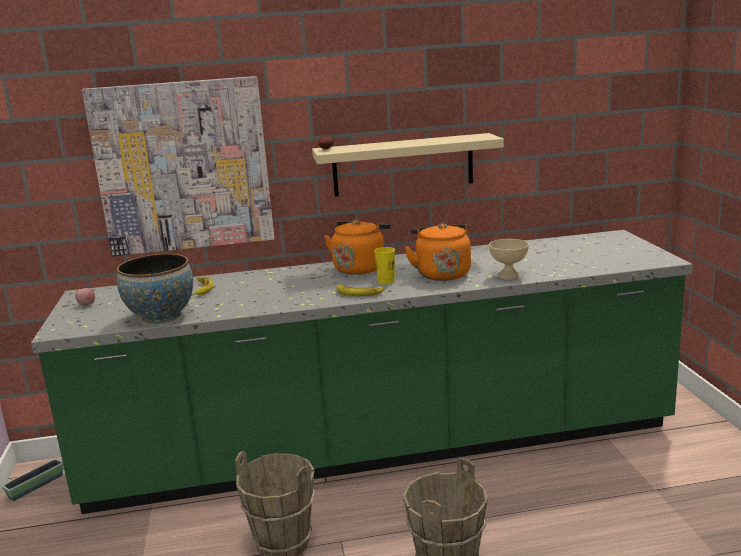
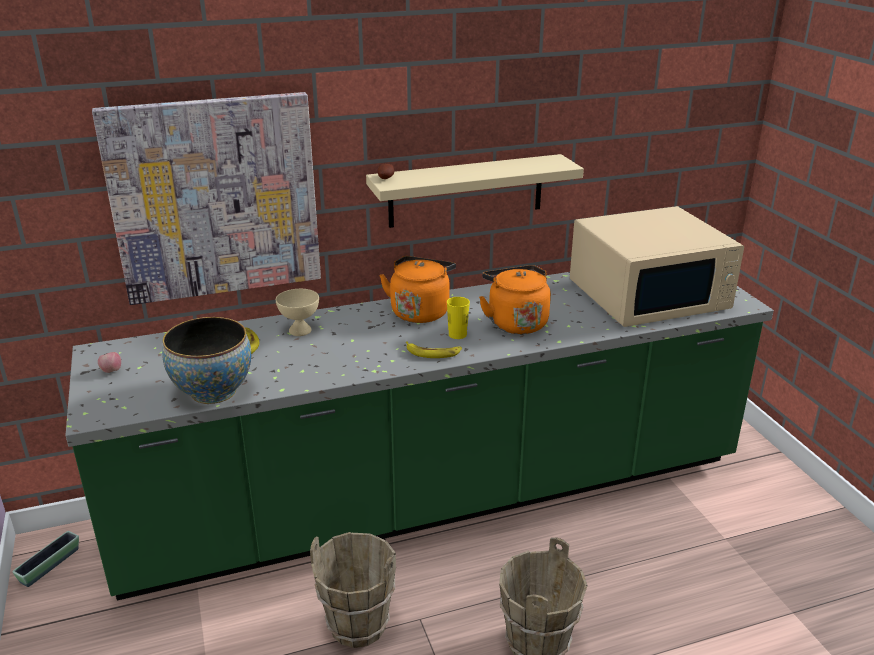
camera: 10 degrees left, 10 degrees up
beige bowl [489,239,529,280] -> beige bowl moved to [276,289,319,336]
none -> beige microwave [570,206,744,327]

